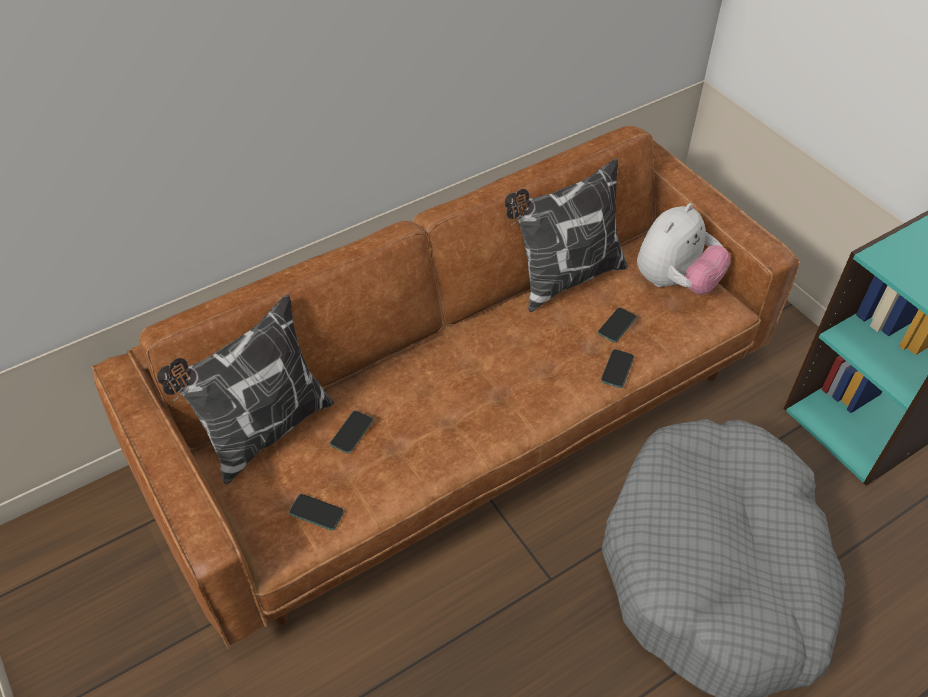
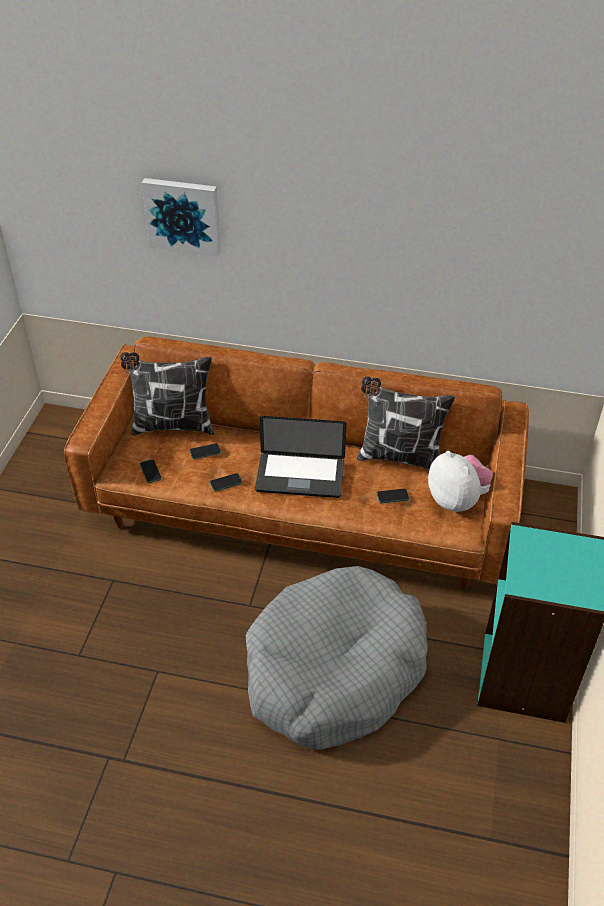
camera: 45 degrees right, 5 degrees down
phone [601,349,634,388] -> phone moved to [209,473,242,492]
plush toy [637,203,731,295] -> plush toy turned 120 degrees counterclockwise [428,451,493,512]
none -> picture [142,178,221,256]
none -> laptop [255,416,347,498]

